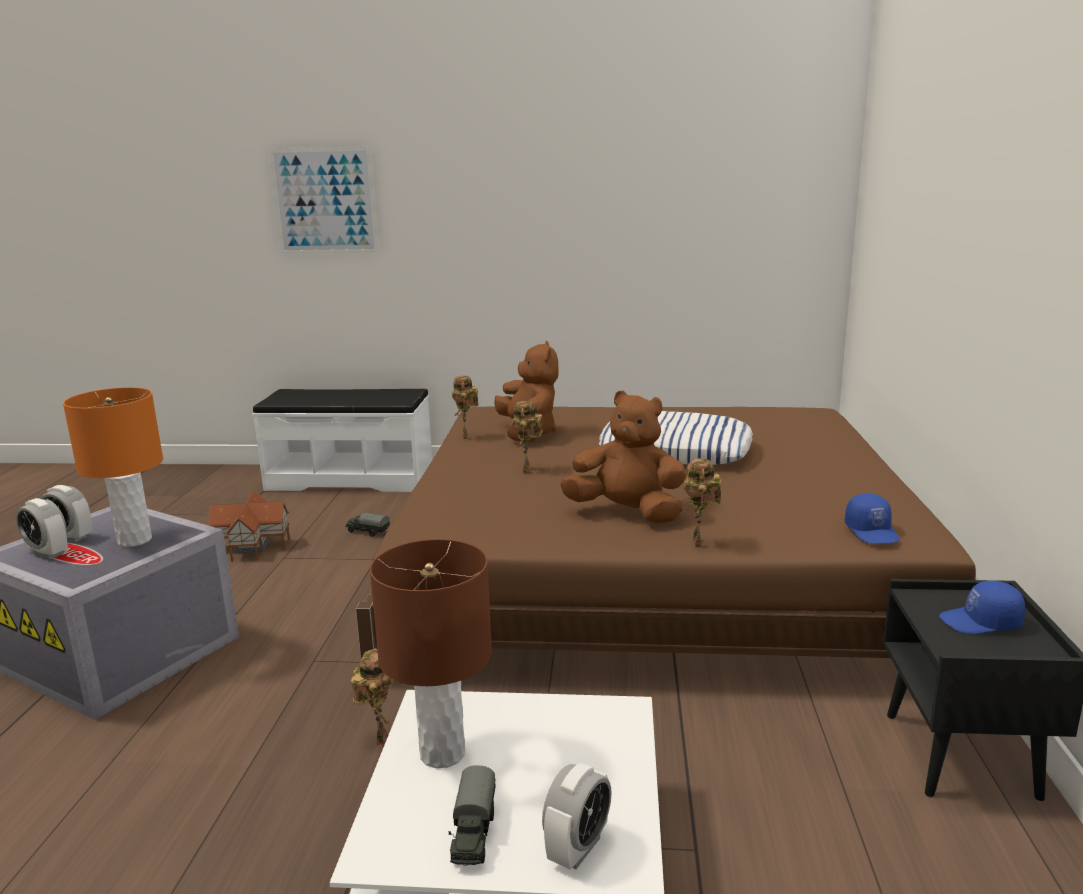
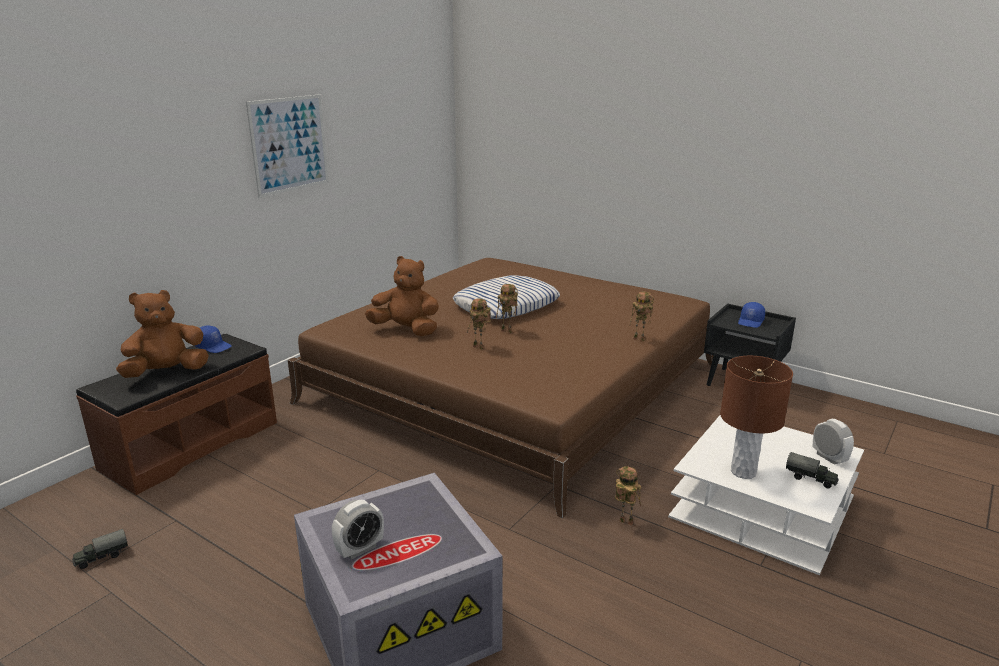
camera: 60 degrees left, 5 degrees up
alarm clock [16,498,68,559] -> none
orange table lamp [63,387,163,547] -> none
toy house [208,491,290,562] -> none
white bench [252,389,432,492] -> brown bench [76,334,277,495]
picture [269,147,378,254] -> picture moved to [246,95,329,198]
toy truck [346,512,390,537] -> toy truck moved to [72,529,128,569]
toy robot [452,376,479,439] -> toy robot moved to [496,284,518,333]
brown plush toy [560,391,687,524] -> brown plush toy moved to [116,290,209,378]
blue cap [845,493,900,543] -> blue cap moved to [195,326,232,353]

